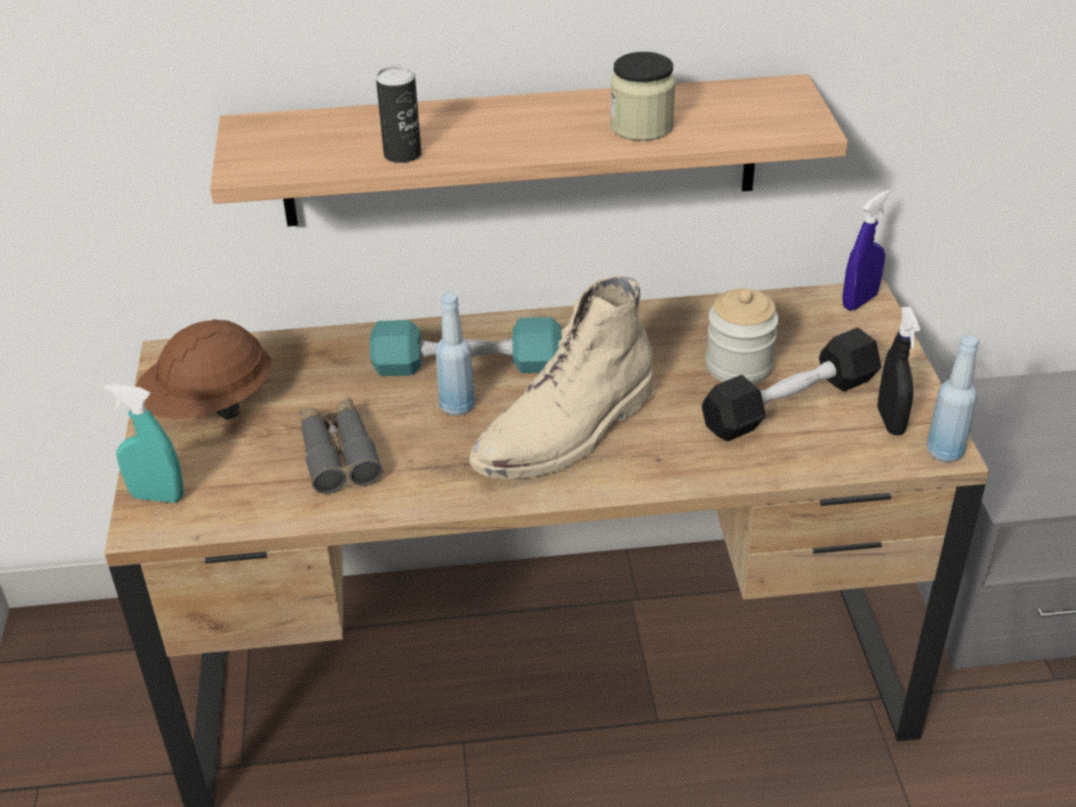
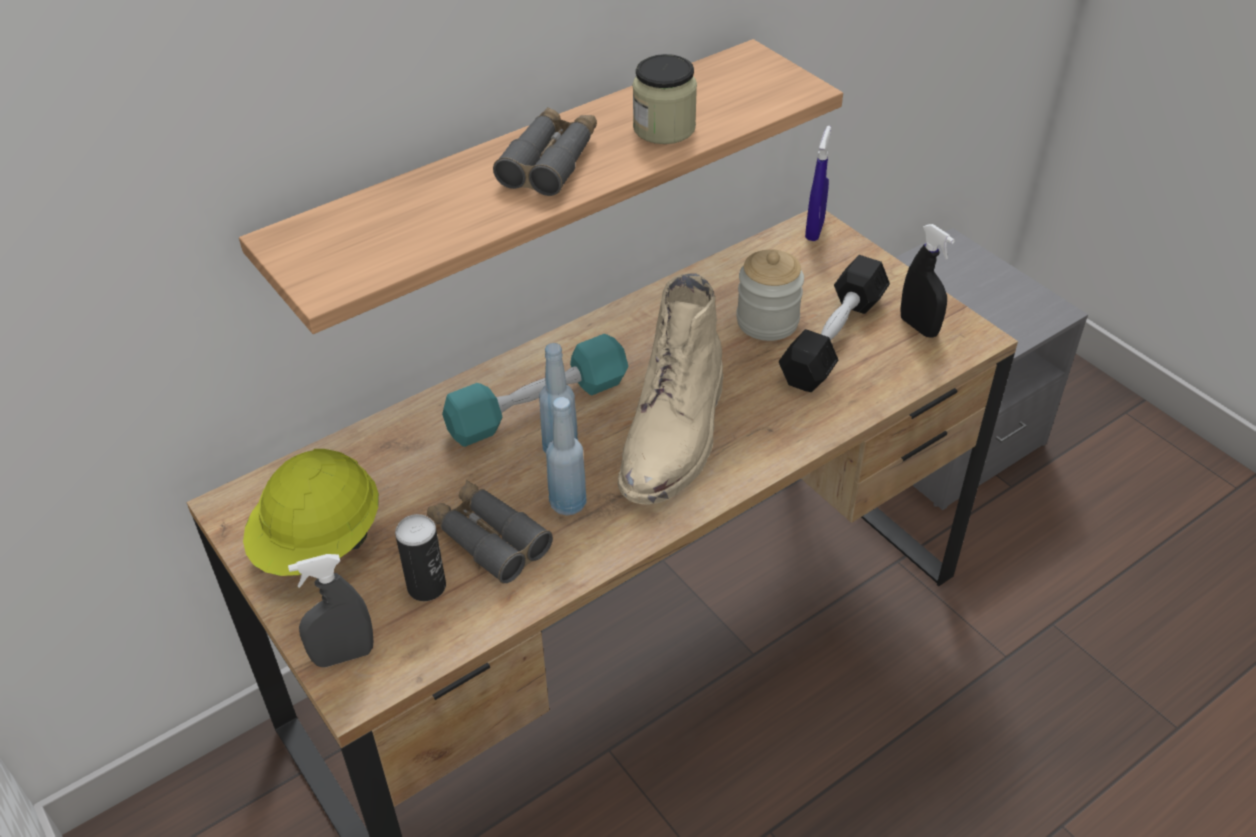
camera: 30 degrees left, 5 degrees up
turquoise spray bottle [104,384,184,503] -> grey spray bottle [288,554,374,667]
brown hard hat [135,319,271,420] -> yellow hard hat [243,449,379,576]
can [376,66,421,163] -> can moved to [395,514,446,601]
blue bottle [927,335,979,462] -> blue bottle moved to [546,397,586,516]
none -> grey binoculars [493,107,597,196]

